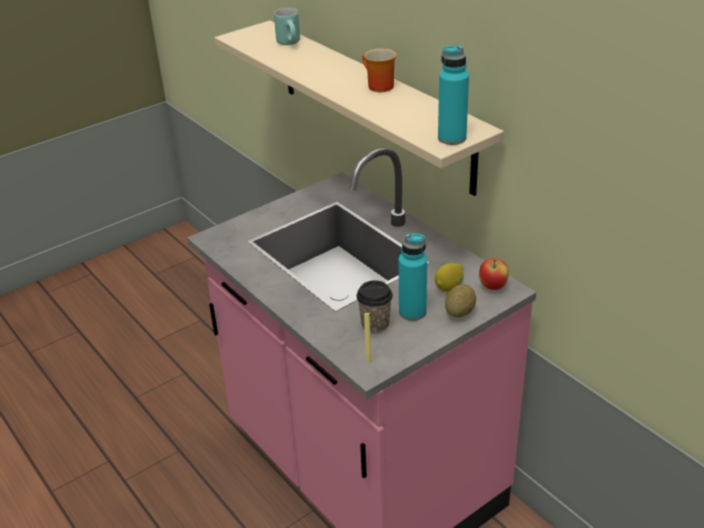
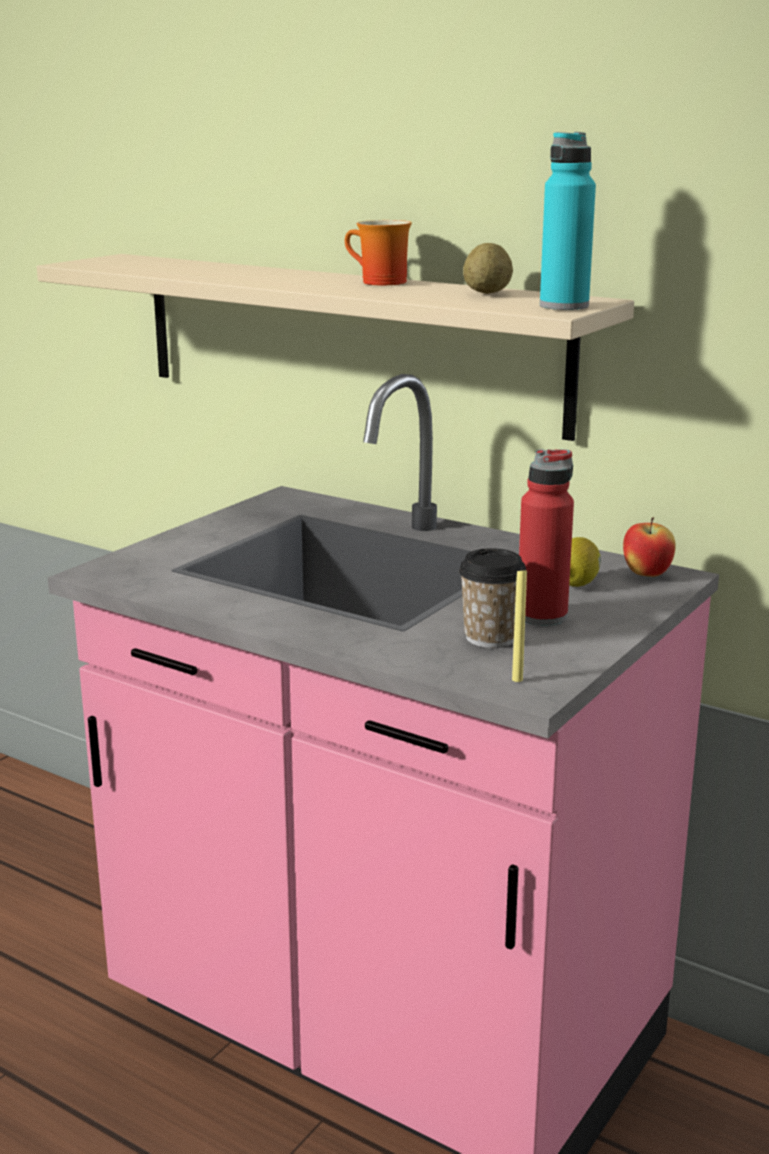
camera: 20 degrees left, 15 degrees down
turquoise mug [274,8,300,45] -> none
turquoise bottle [399,233,427,321] -> red bottle [519,449,574,626]
potato [445,284,476,317] -> potato moved to [463,243,513,294]

